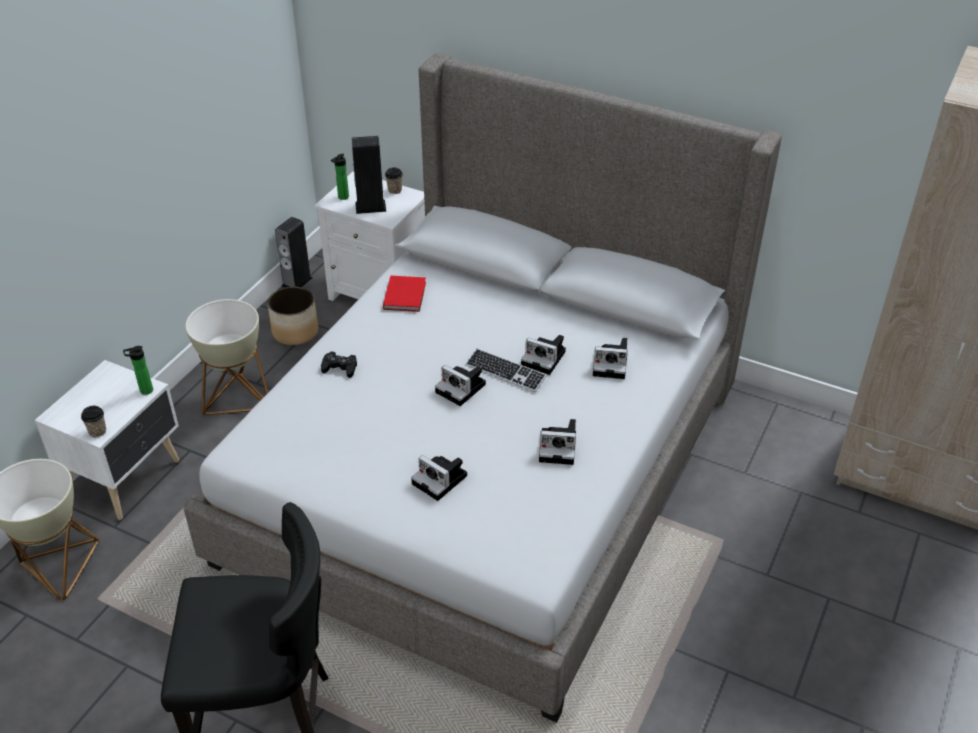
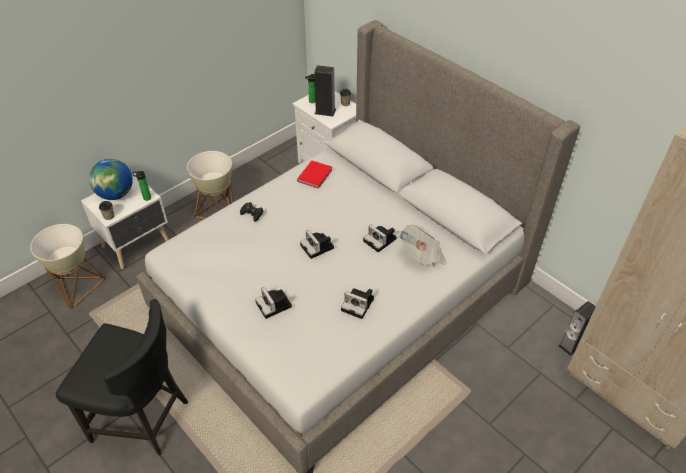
camera: 20 degrees right, 5 degrees up
planter [267,287,318,345] -> none
speaker [275,217,312,288] -> speaker moved to [558,301,596,356]
keyboard [465,348,547,392] -> none
camera [593,338,628,379] -> newspaper [398,225,447,266]
none -> globe [89,159,133,200]

